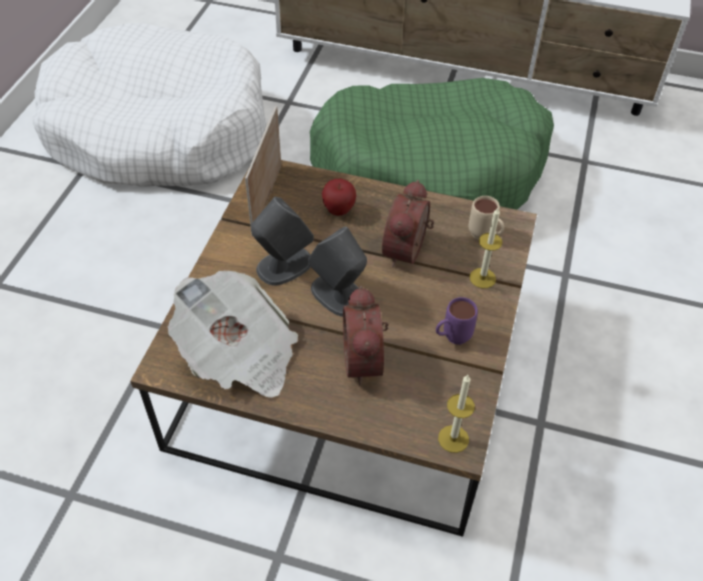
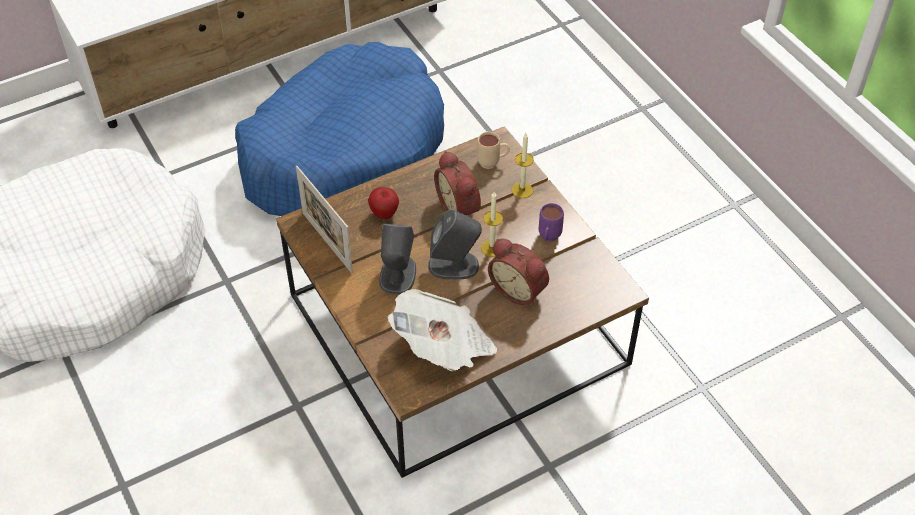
camera: 45 degrees left, 0 degrees up
green dog bed [310,78,554,210] -> blue dog bed [235,42,444,216]
candle [438,375,475,453] -> candle moved to [481,192,503,257]

